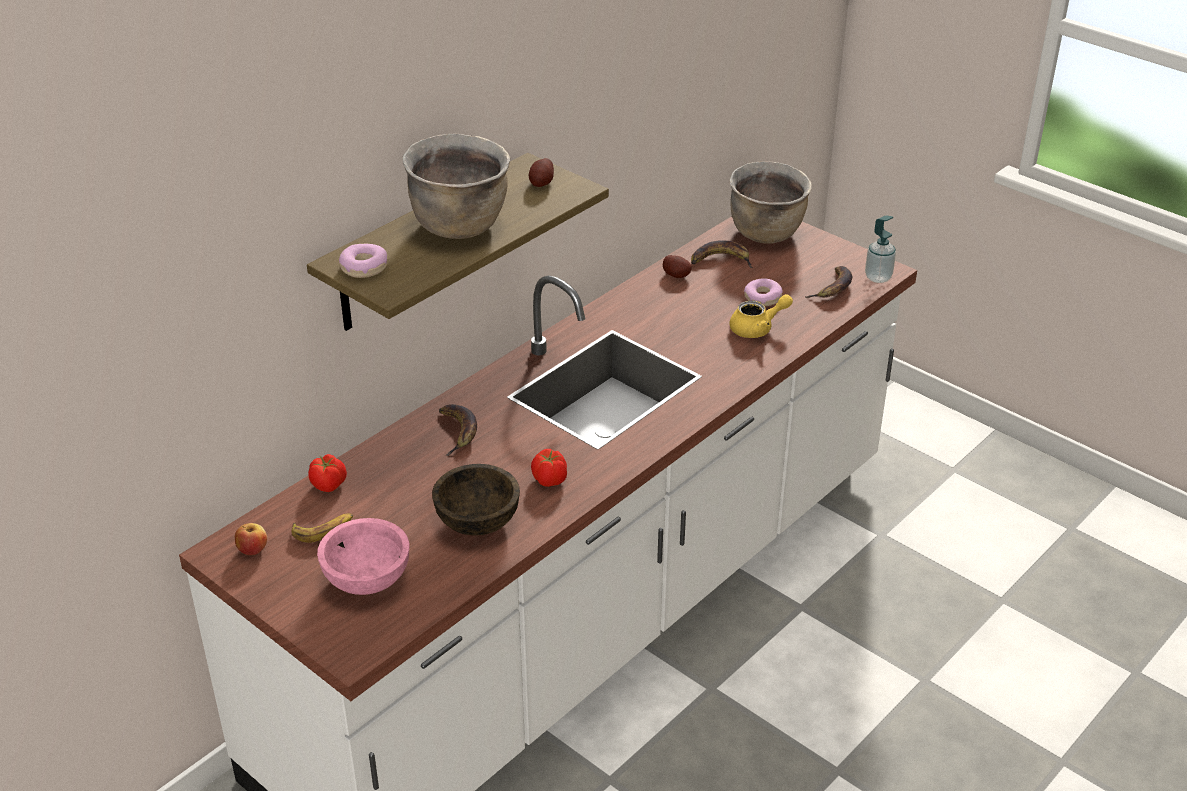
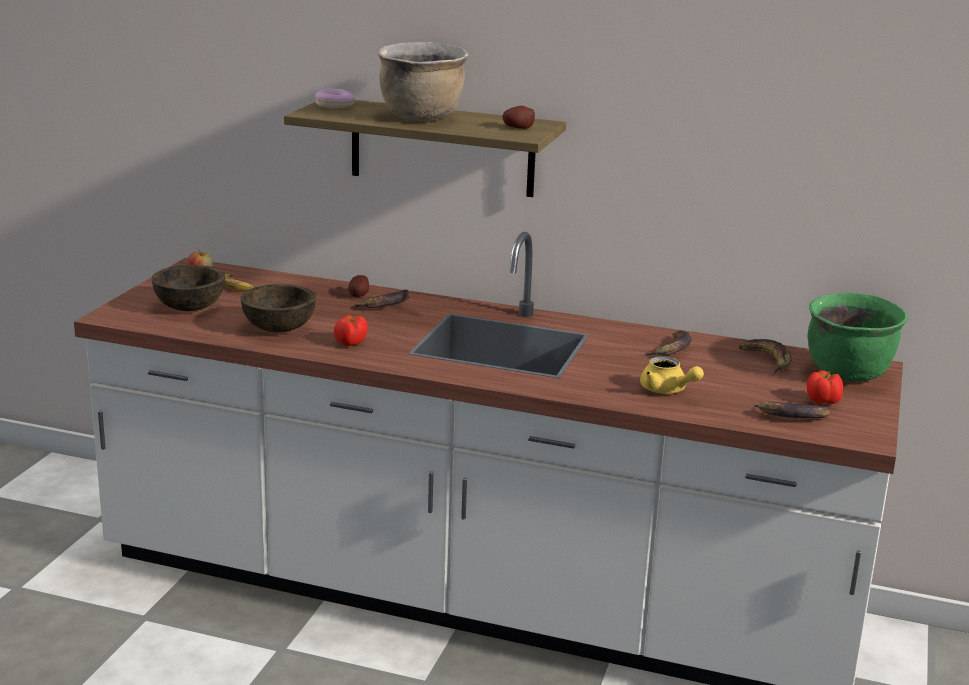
camera: 65 degrees right, 15 degrees down
tomato [308,454,347,492] -> tomato moved to [807,371,843,404]
pink bowl [317,518,409,595] -> brown bowl [151,265,225,311]
potato [663,255,692,278] -> potato moved to [348,275,369,297]
brown cooking pot [730,162,812,244] -> green cooking pot [808,293,908,382]
donut [744,278,782,306] -> none
soap dispenser [865,215,896,283] -> none
none -> banana [641,330,692,357]

